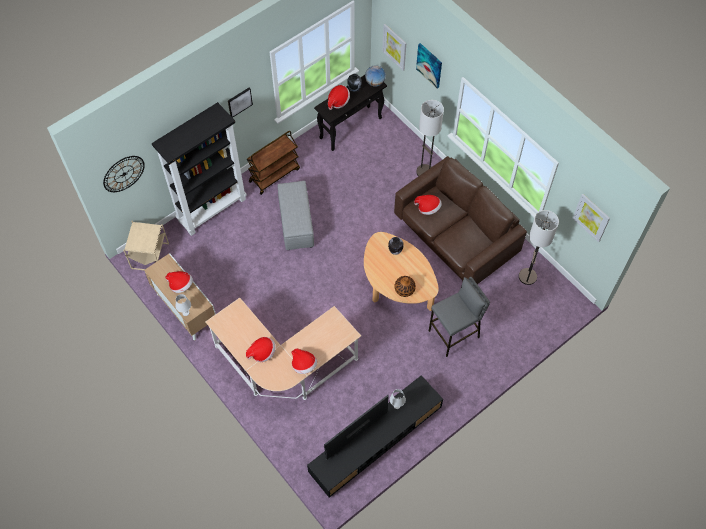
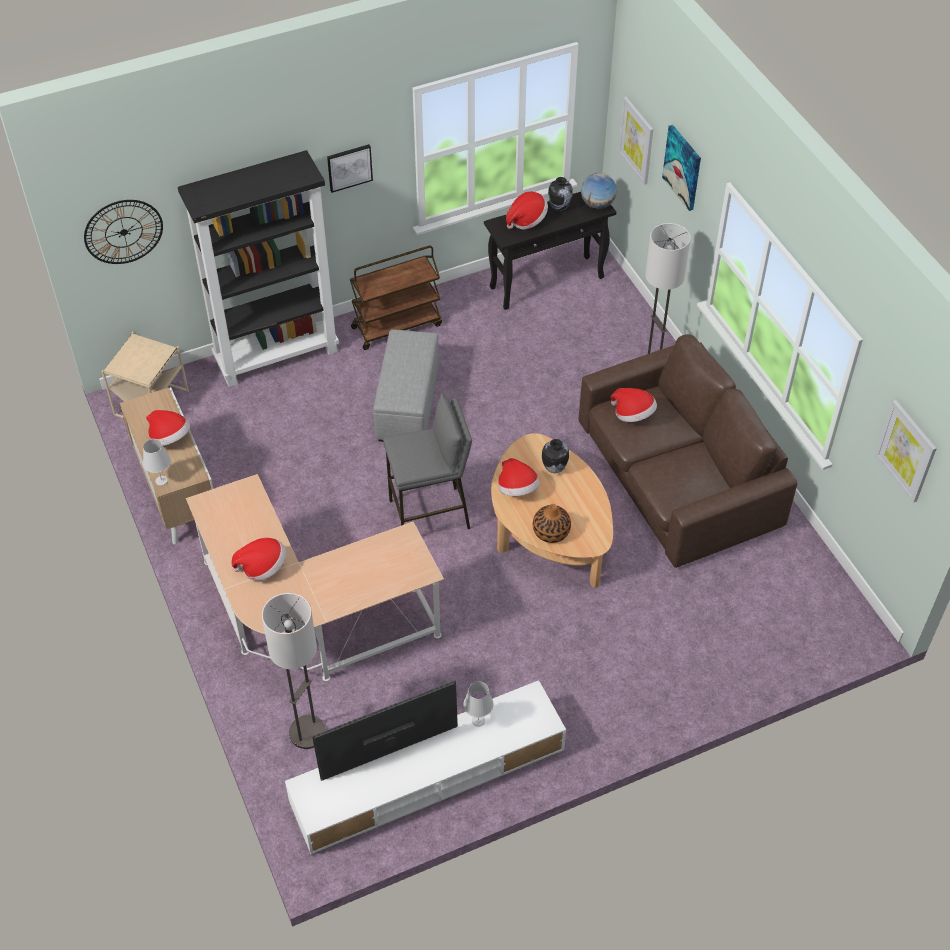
camera: 15 degrees right, 10 degrees down
hat [291,348,317,374] -> hat moved to [498,458,540,496]
black tv stand [307,375,443,498] -> white tv stand [285,680,566,855]
grey stool [429,277,490,357] -> grey stool moved to [383,393,472,529]
floor lamp [519,210,559,285] -> floor lamp moved to [262,593,326,749]

